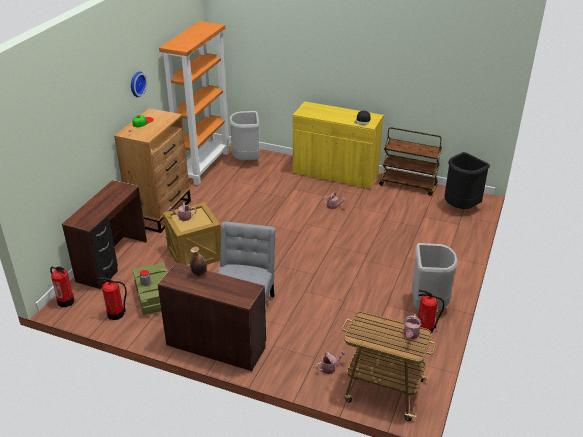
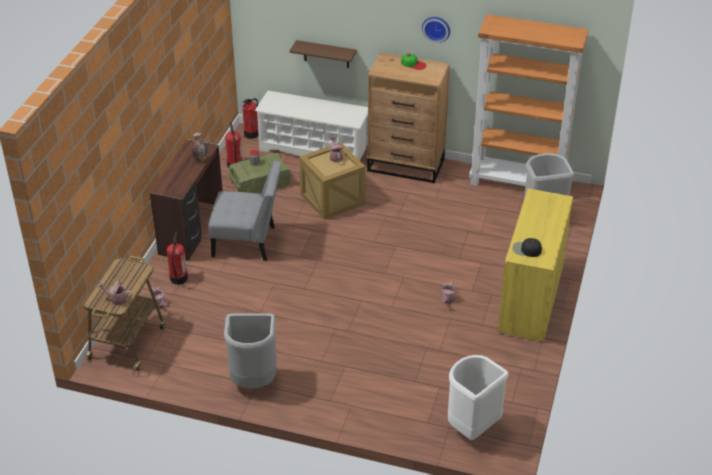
camera: 85 degrees right, 5 degrees up
brown desk [62,180,147,289] -> white shoe rack [255,91,368,160]
brown cart [379,127,442,196] -> none
fire extinguisher [418,290,444,333] -> fire extinguisher moved to [167,232,188,285]
black trash can [444,152,490,209] -> white trash can [448,355,509,440]
none -> brown shelf [289,40,357,68]

